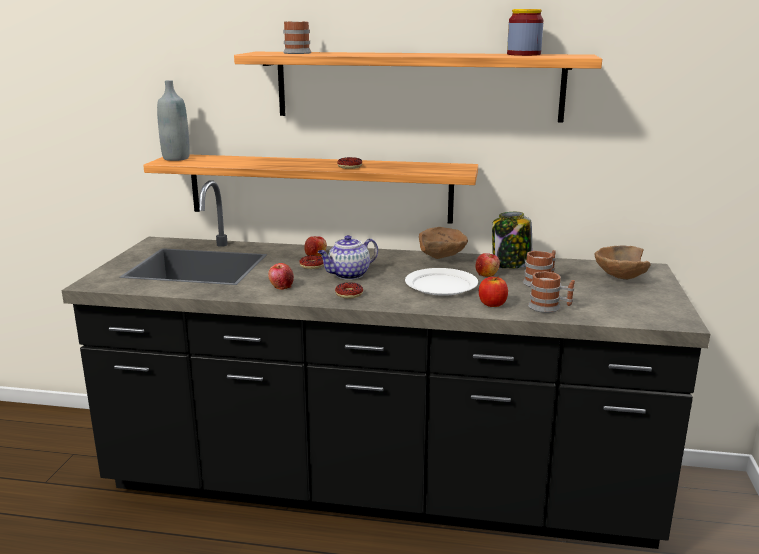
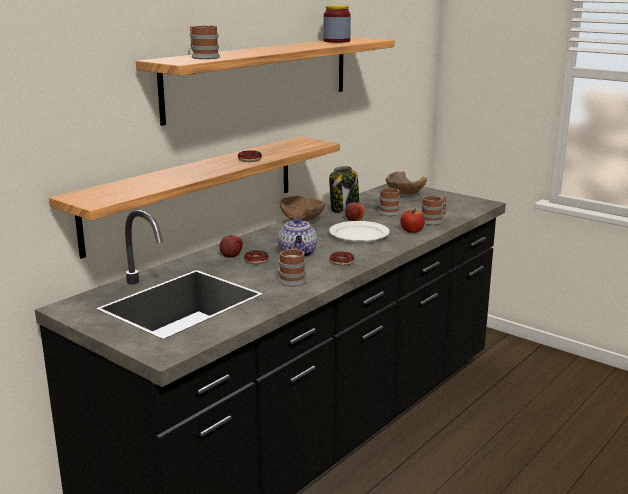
camera: 60 degrees left, 0 degrees up
grey bottle [157,80,190,161] -> none
apple [268,263,294,290] -> mug [278,246,307,286]

